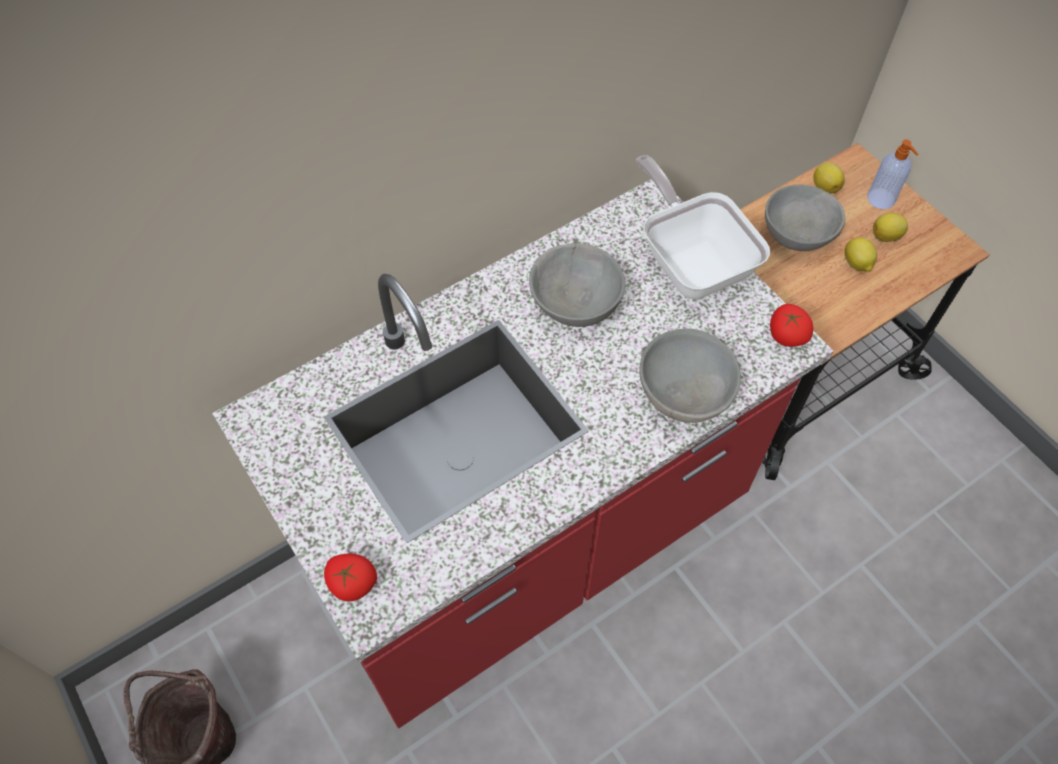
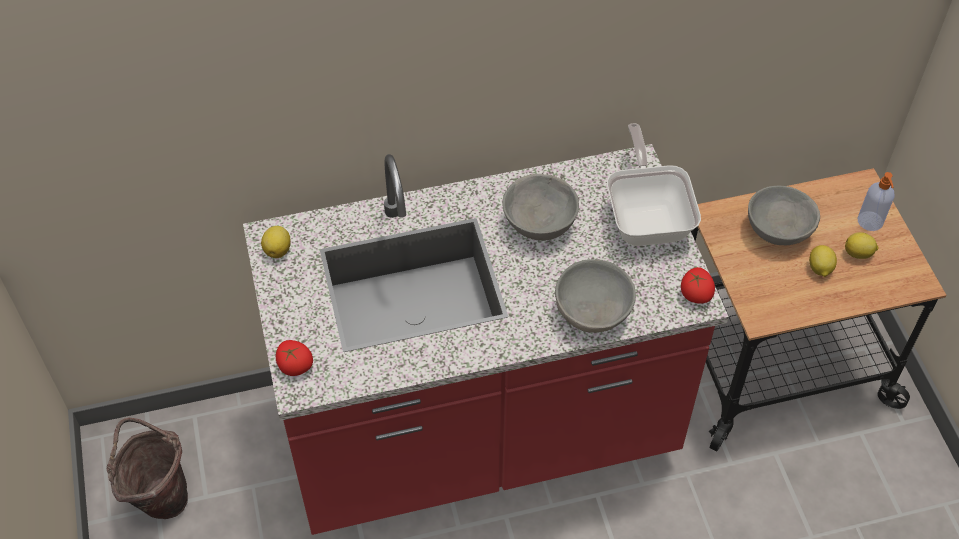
camera: 20 degrees right, 5 degrees down
lemon [813,162,845,194] -> lemon moved to [261,226,291,258]

